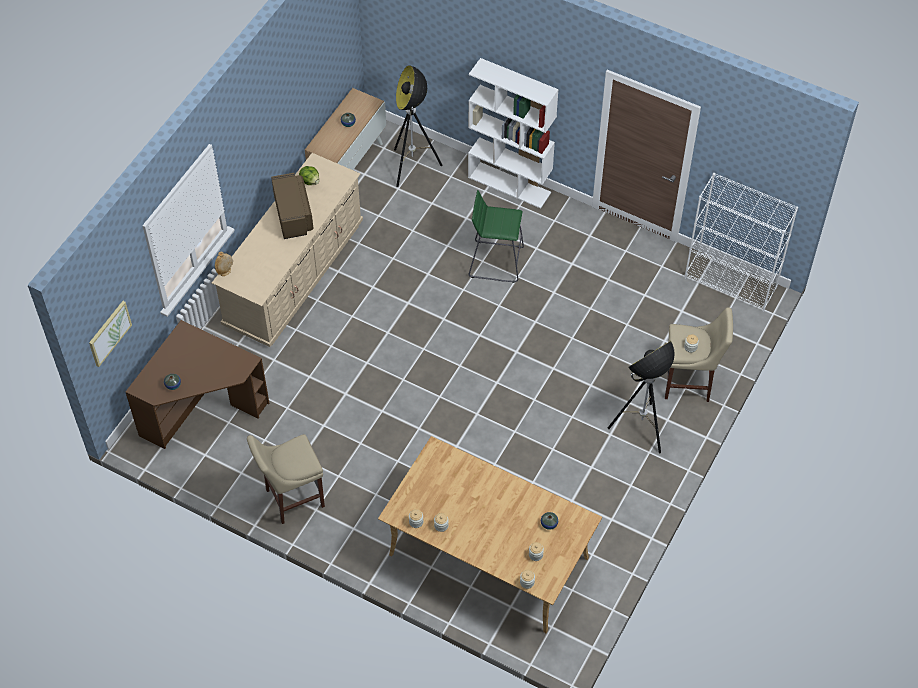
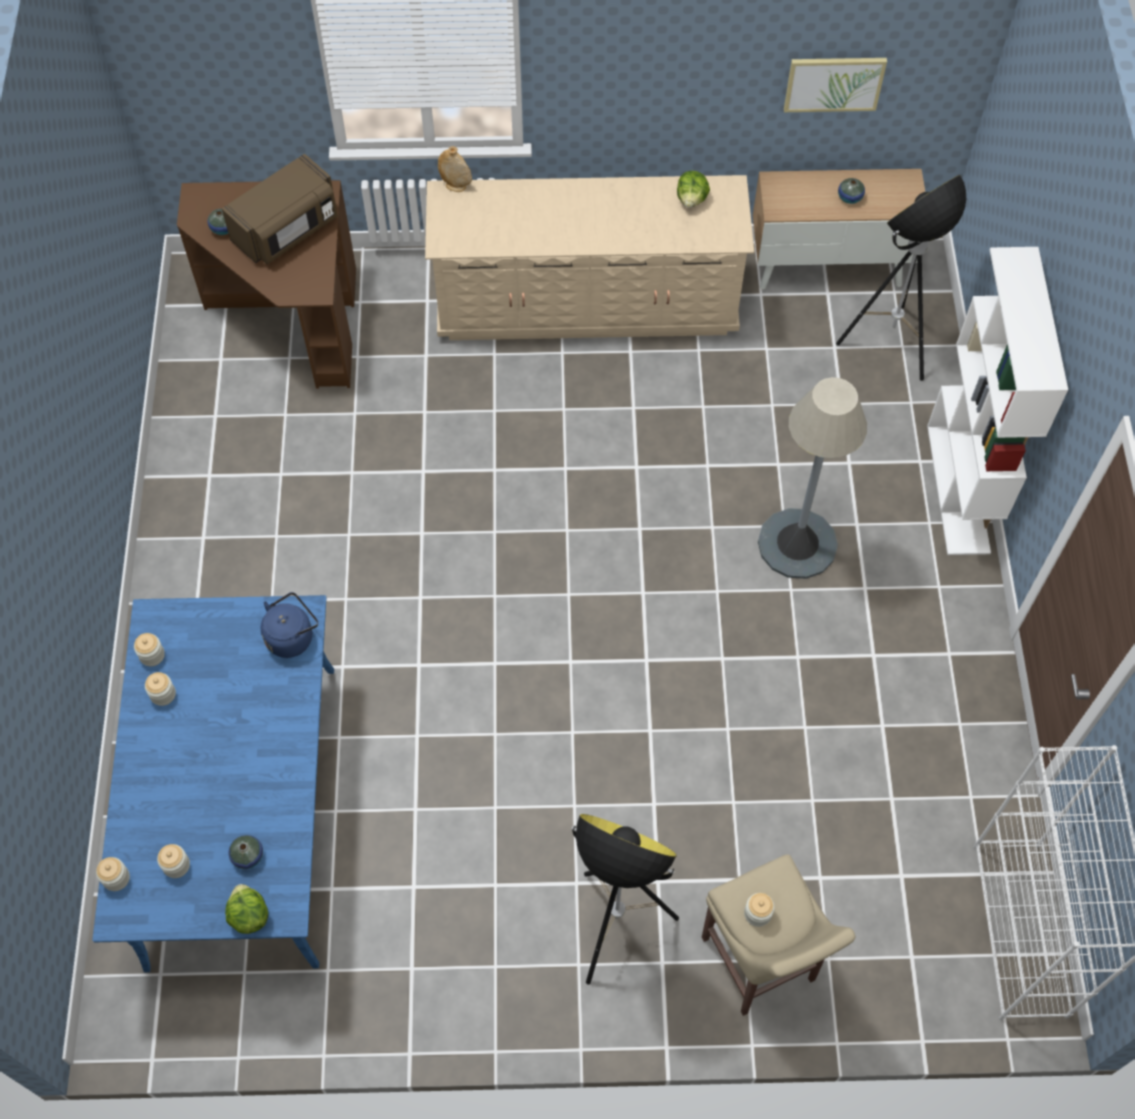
camera: 60 degrees right, 5 degrees up
picture [89,301,132,367] -> picture moved to [784,58,887,112]
beige stool [247,434,325,524] -> none
brown microwave [271,173,314,239] -> brown microwave moved to [222,154,338,264]
beige dining table [378,436,602,633] -> blue dining table [92,595,334,972]
green stool [469,190,524,283] -> grey floor lamp [758,377,867,579]
none -> lettuce [225,884,268,934]
none -> blue kettle [261,592,318,658]

